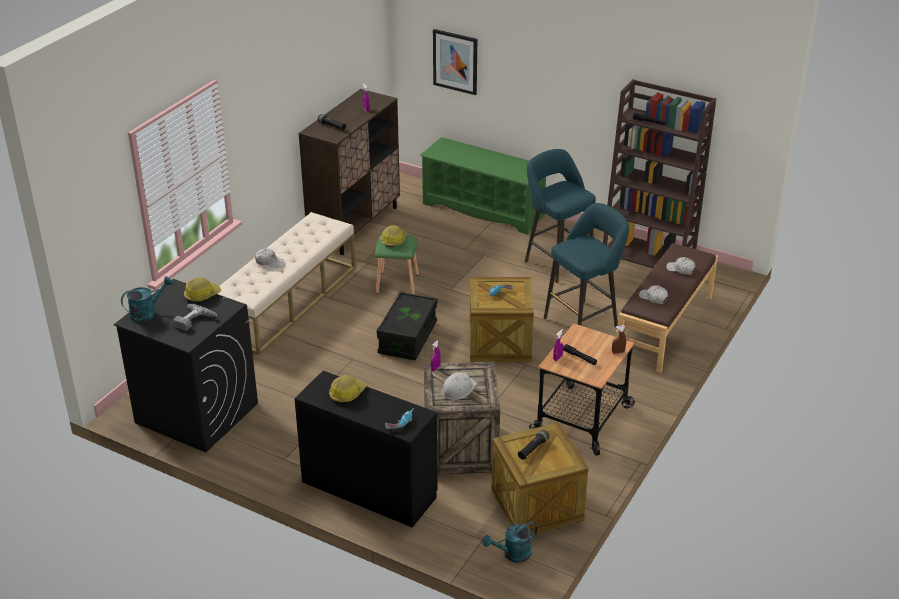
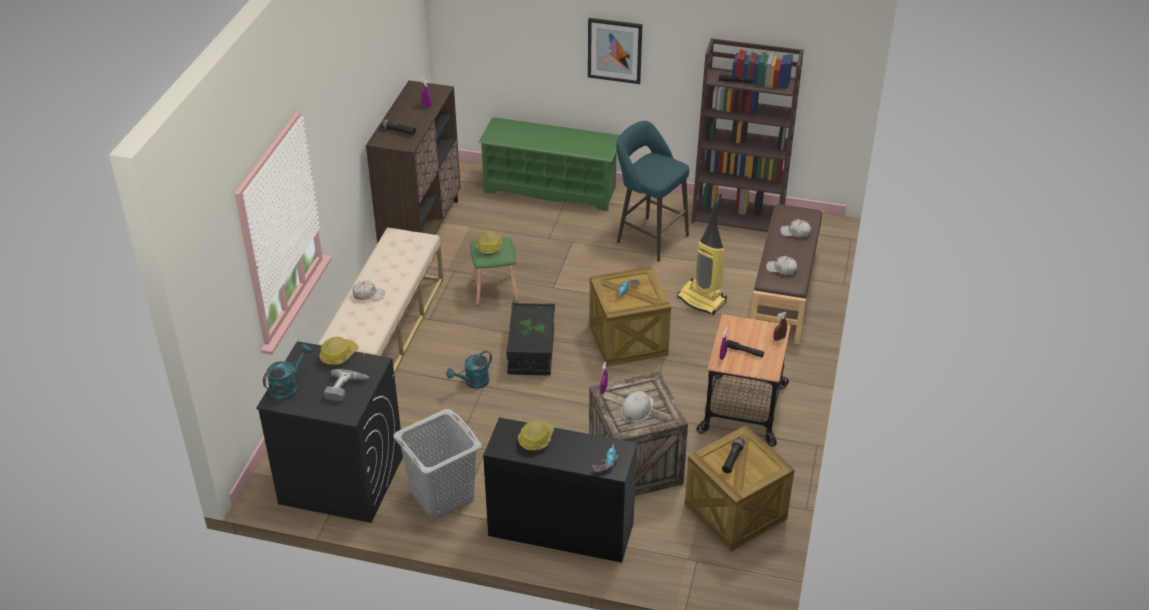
camera: 15 degrees left, 5 degrees up
picture [433,29,477,95] -> picture moved to [588,18,642,84]
turquoise watering can [482,522,537,563] -> turquoise watering can moved to [446,351,492,389]
turquoise stool [544,203,629,327] -> vacuum cleaner [677,193,727,315]
none -> grey laundry basket [394,409,481,519]

